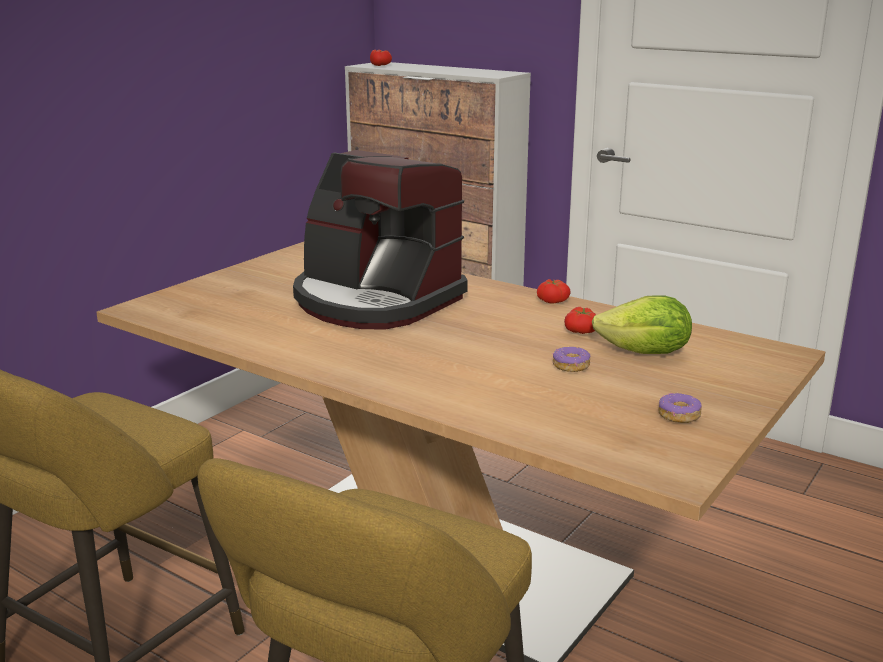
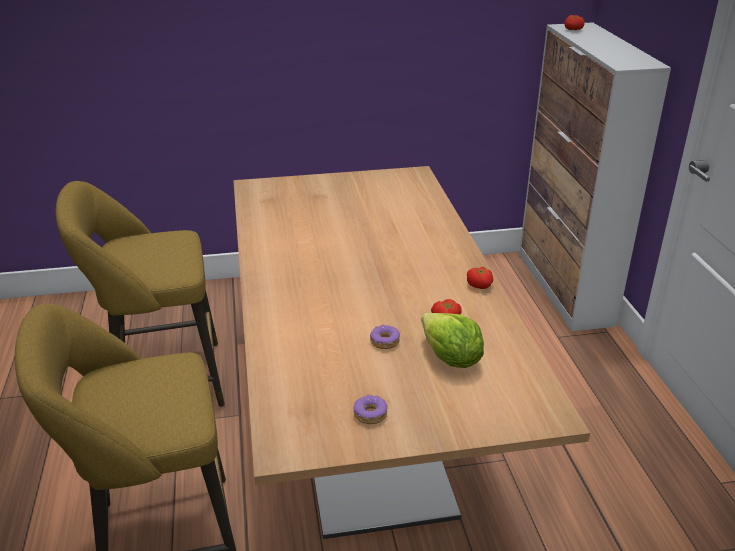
camera: 45 degrees right, 10 degrees up
coffee machine [293,150,468,329] -> none

